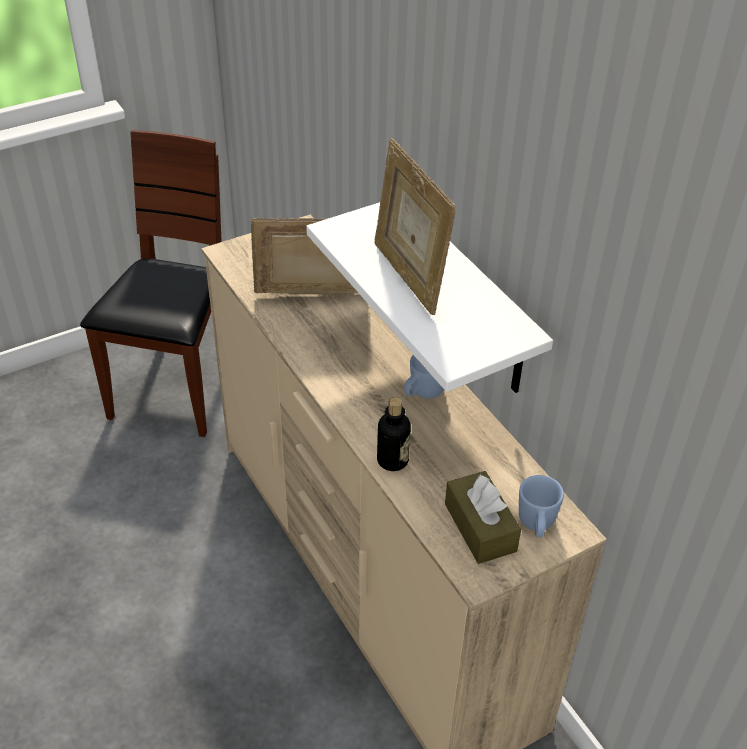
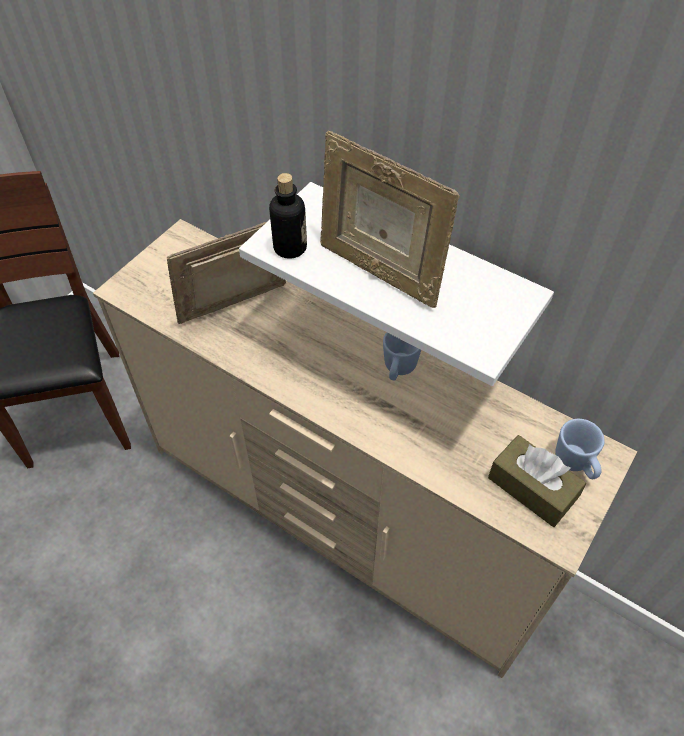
camera: 25 degrees left, 10 degrees up
bottle [377,397,411,471] -> bottle moved to [269,173,307,259]

